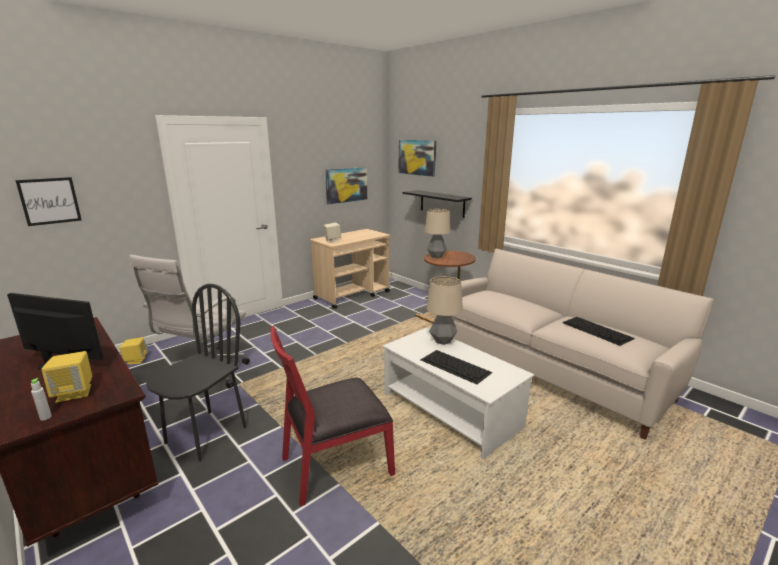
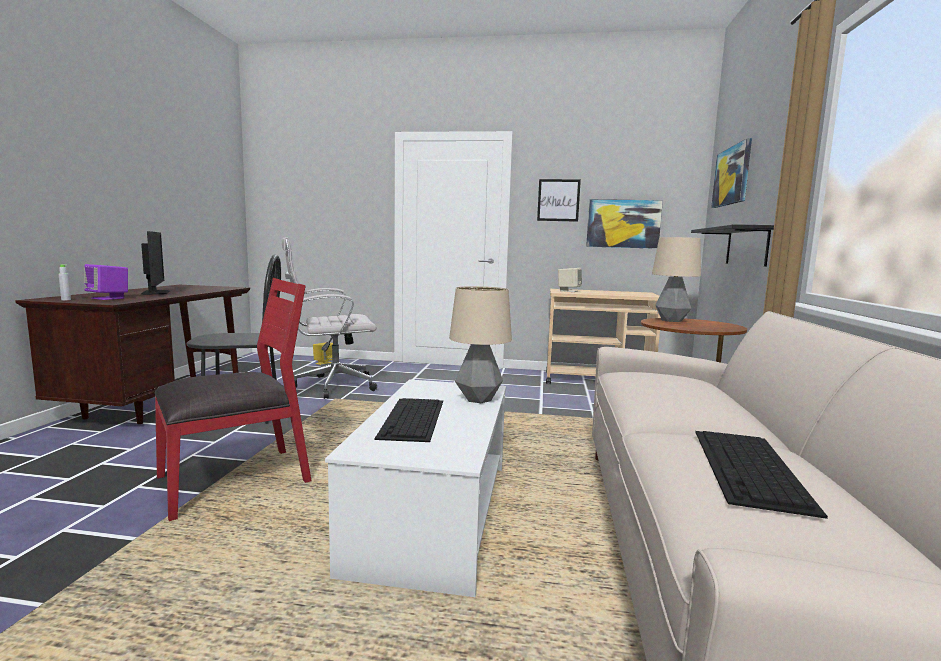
camera: 50 degrees right, 10 degrees down
picture [15,177,82,226] -> picture moved to [537,179,581,222]
yellow speaker [41,351,92,403] -> purple speaker [84,264,128,300]
red chair [270,326,395,507] -> red chair turned 120 degrees clockwise [154,278,311,521]

